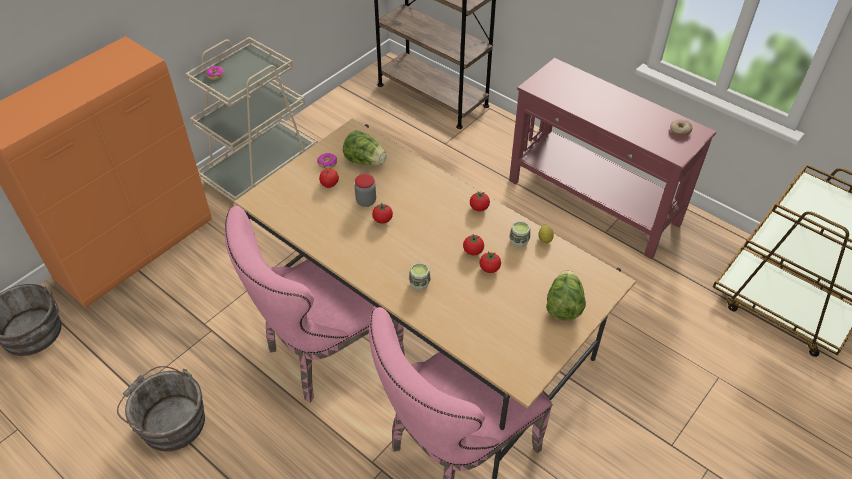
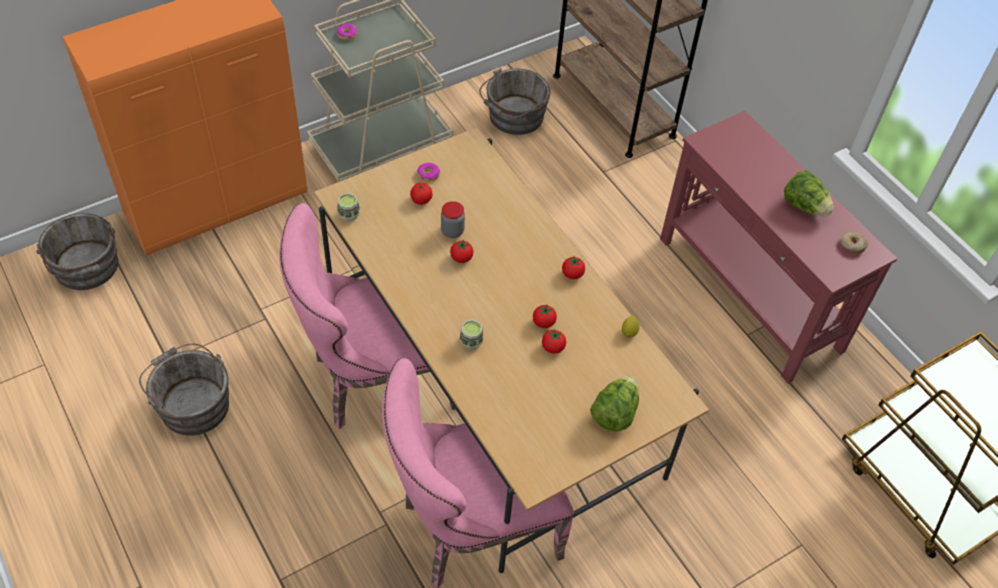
camera: 15 degrees right, 5 degrees up
lettuce [343,130,387,165] -> lettuce moved to [784,170,834,216]
cup [509,221,530,247] -> cup moved to [337,193,360,222]
none -> grey bucket [479,68,551,135]

